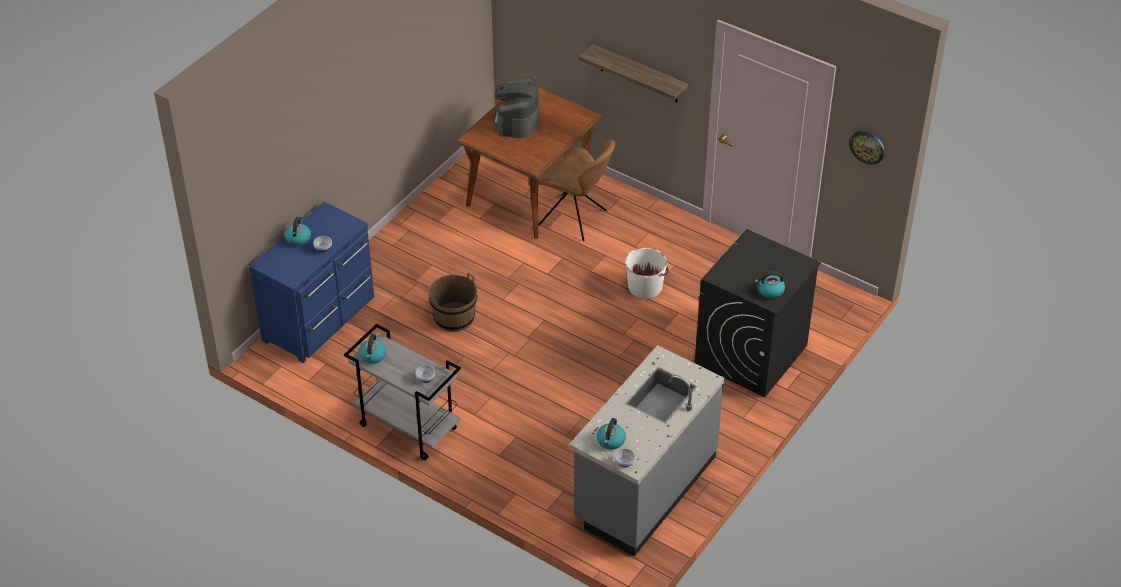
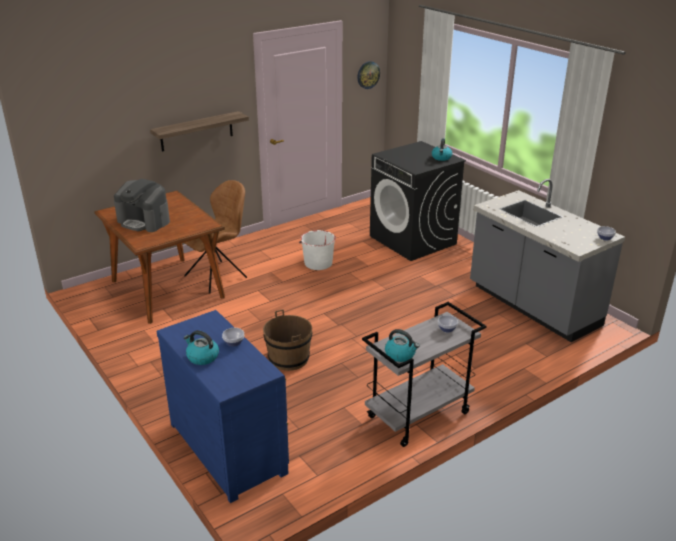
camera: 70 degrees left, 15 degrees down
kettle [596,418,626,450] -> none

